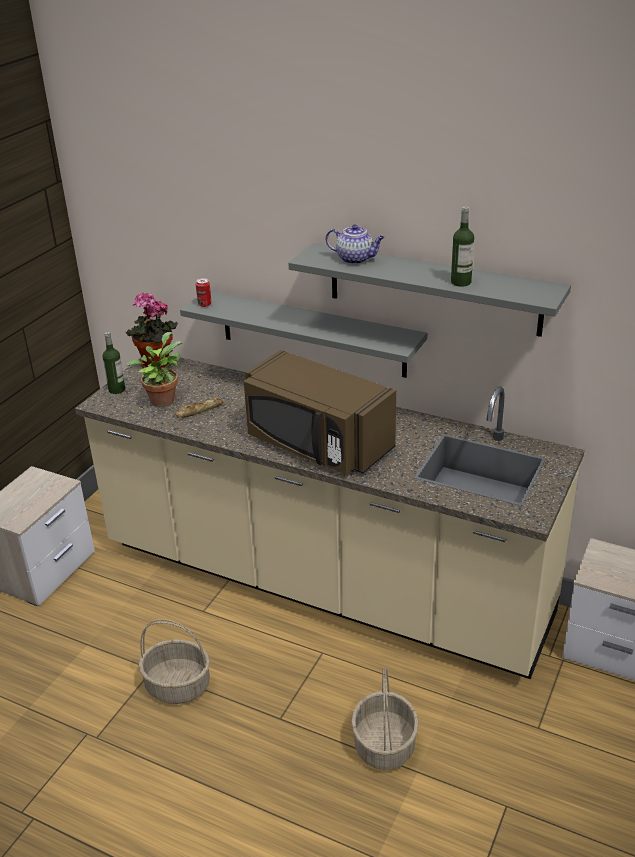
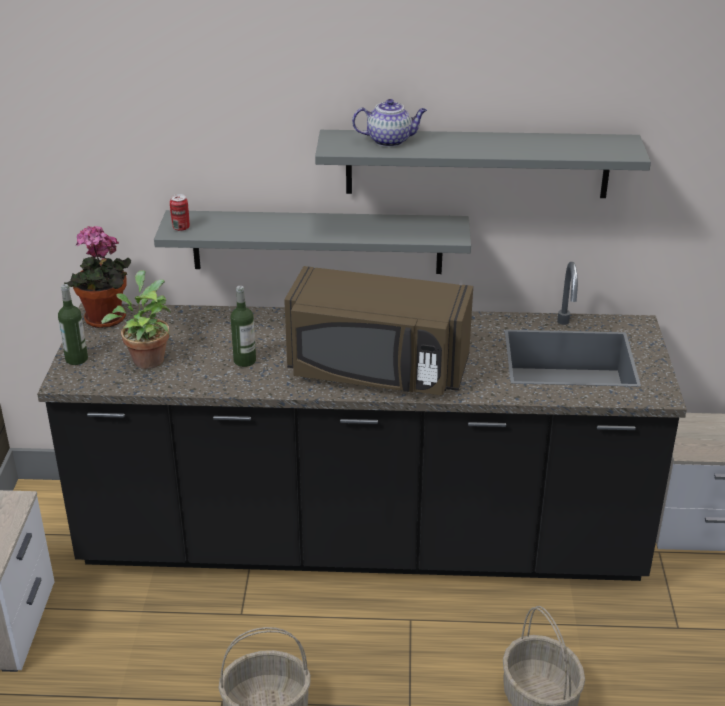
camera: 25 degrees left, 0 degrees up
beige counter [75,357,585,679] -> black counter [37,262,687,581]
bread [175,398,223,418] -> none
bottle [451,207,474,287] -> bottle moved to [230,286,256,367]

